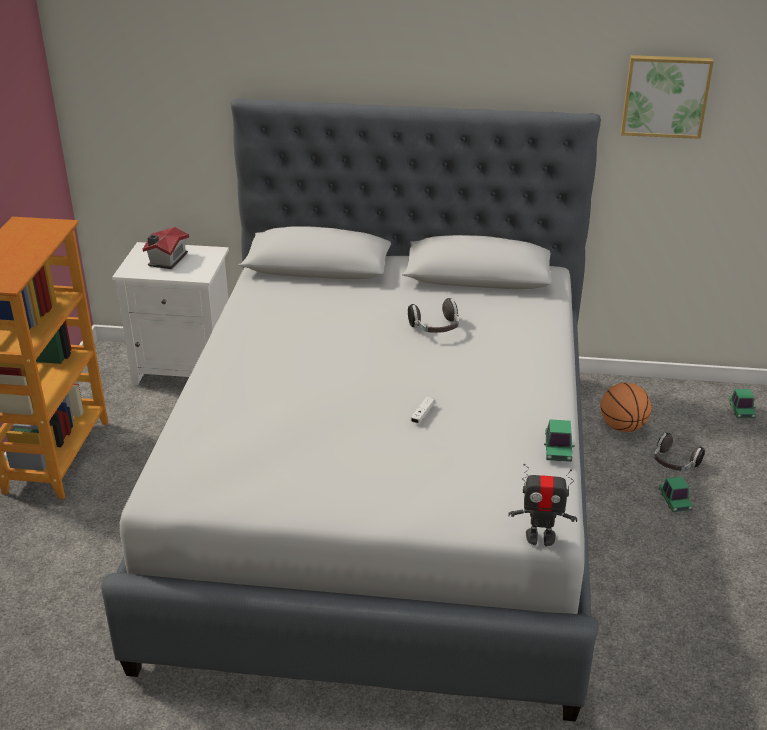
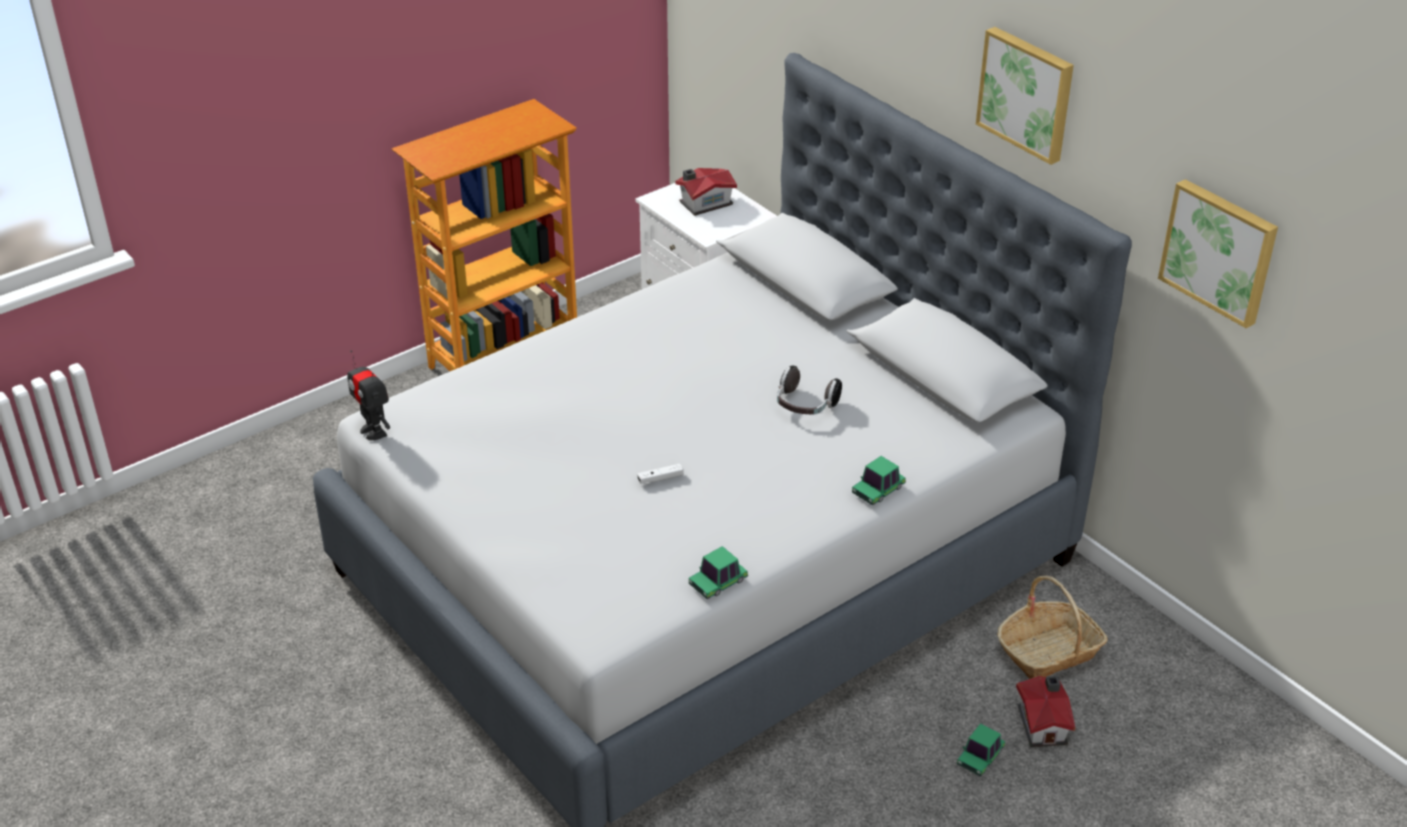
camera: 45 degrees right, 5 degrees up
toy robot [509,464,577,546] -> toy robot moved to [347,351,390,441]
basketball [601,383,651,432] -> basket [997,576,1108,679]
headphones [654,433,705,471] -> toy house [1016,676,1076,747]
toy car [729,389,756,418] -> toy car moved to [852,456,906,505]
none -> picture [976,27,1074,165]

